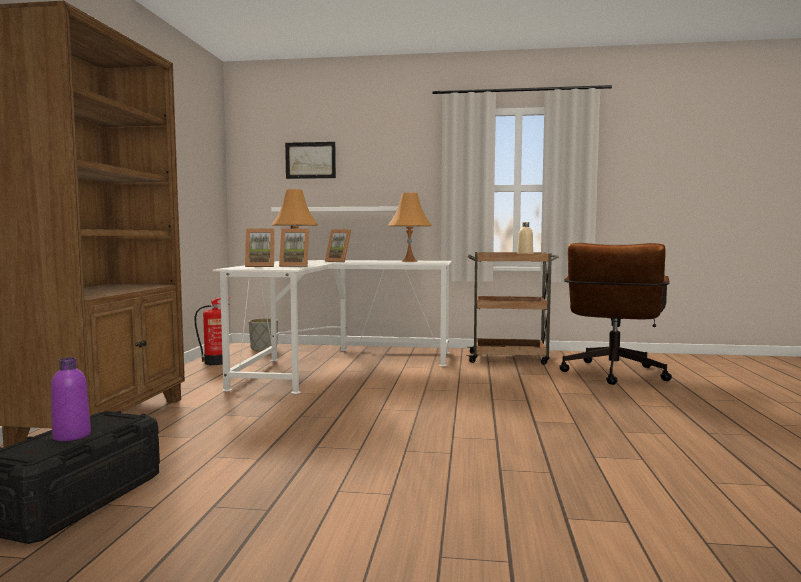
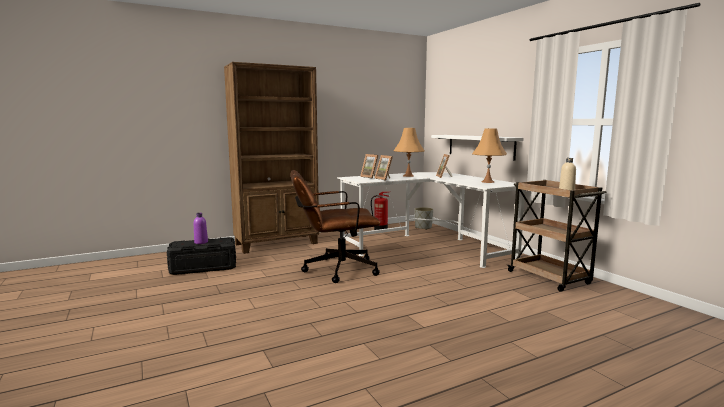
camera: 55 degrees right, 5 degrees up
picture [285,142,336,179] -> none
brown office chair [559,243,672,385] -> brown office chair moved to [291,170,380,283]

